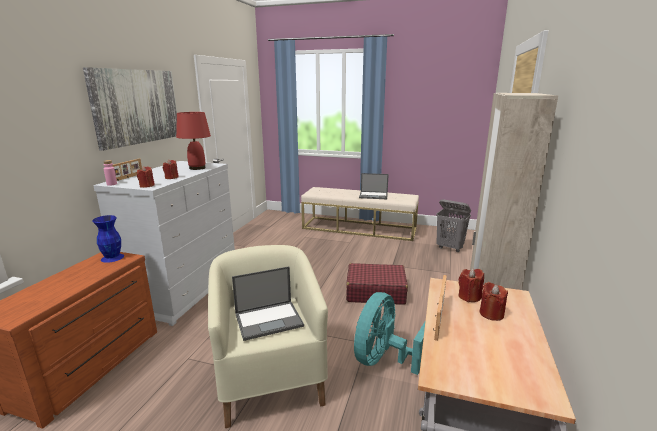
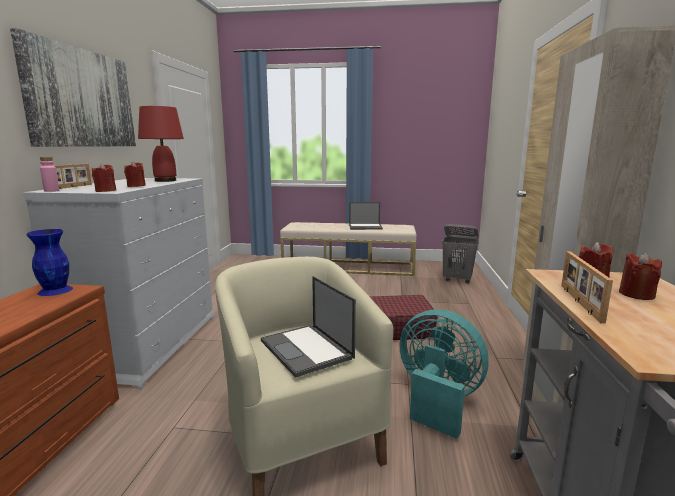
camera: 10 degrees left, 5 degrees down
laptop [232,266,304,341] -> laptop turned 90 degrees clockwise [261,276,356,378]
turquoise fan [354,292,426,375] -> turquoise fan turned 105 degrees clockwise [400,309,489,439]

